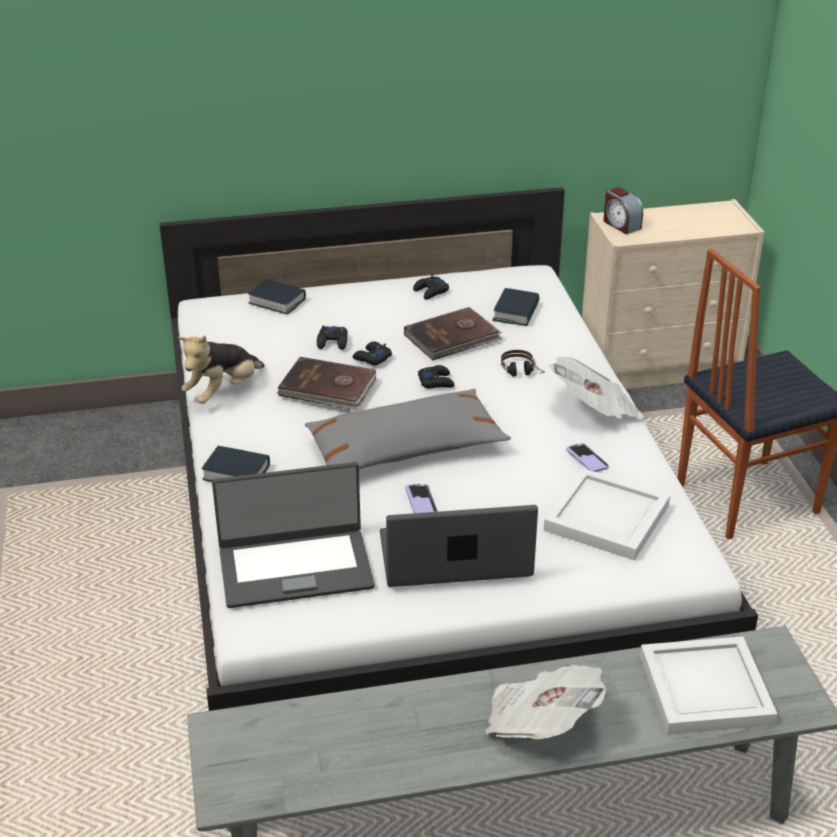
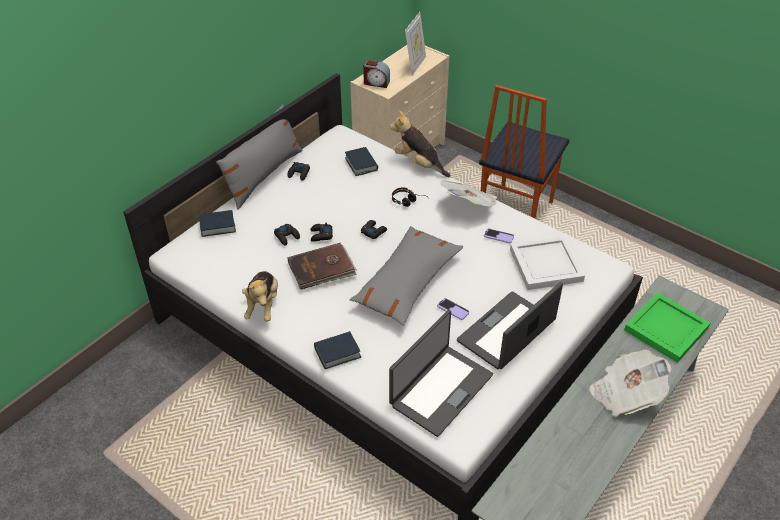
camera: 40 degrees left, 10 degrees up
brown book [404,307,502,360] -> none
white tray [640,636,778,735] -> green tray [624,293,710,363]
none -> grey pillow [216,104,302,210]
none -> plush toy [390,111,450,177]
none -> picture frame [405,12,426,76]

